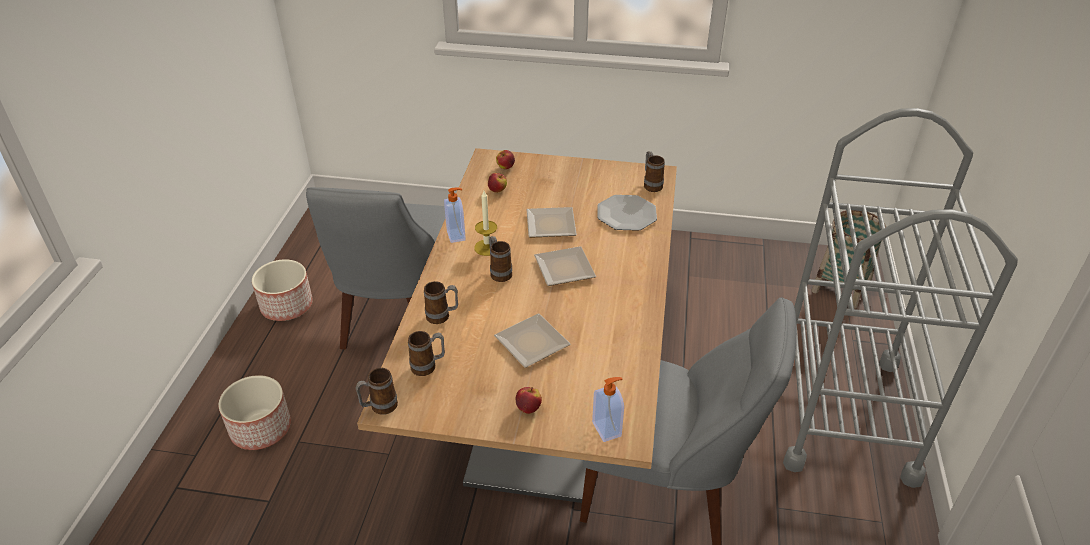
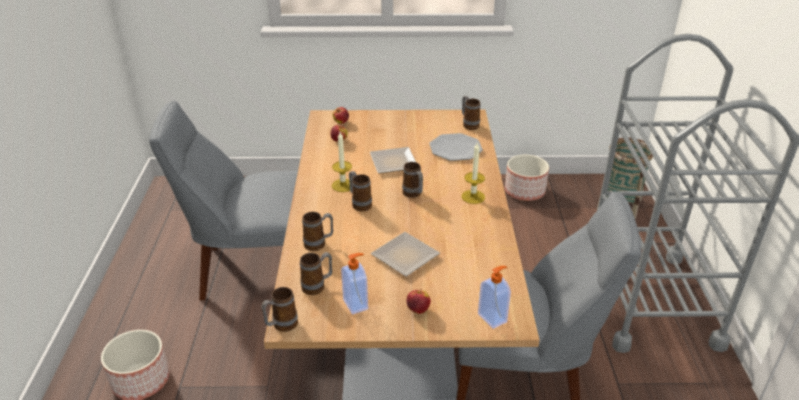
camera: 10 degrees left, 5 degrees down
planter [252,259,313,321] -> planter moved to [505,155,549,201]
grey chair [306,187,445,349] -> grey chair turned 90 degrees clockwise [149,101,298,300]
soap dispenser [444,187,466,243] -> soap dispenser moved to [341,253,368,314]
plate [534,246,596,286] -> mug [402,162,423,198]
none -> candle [462,143,485,204]

